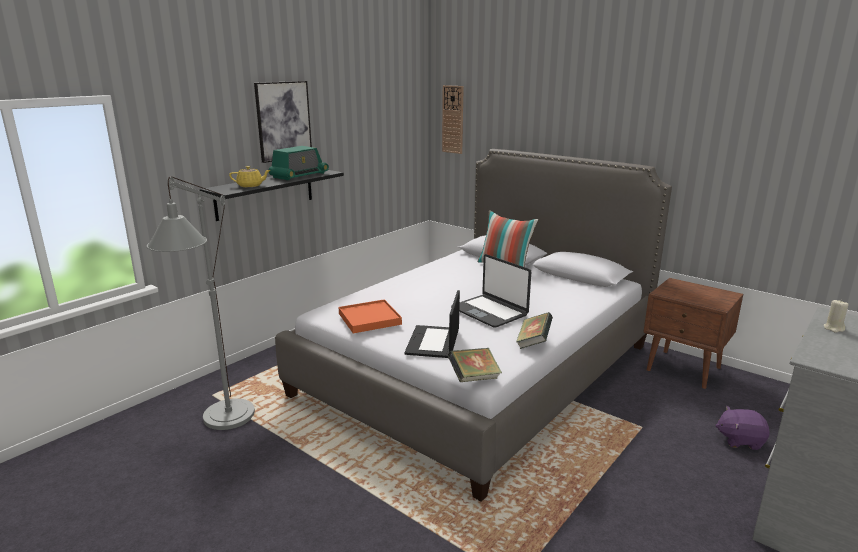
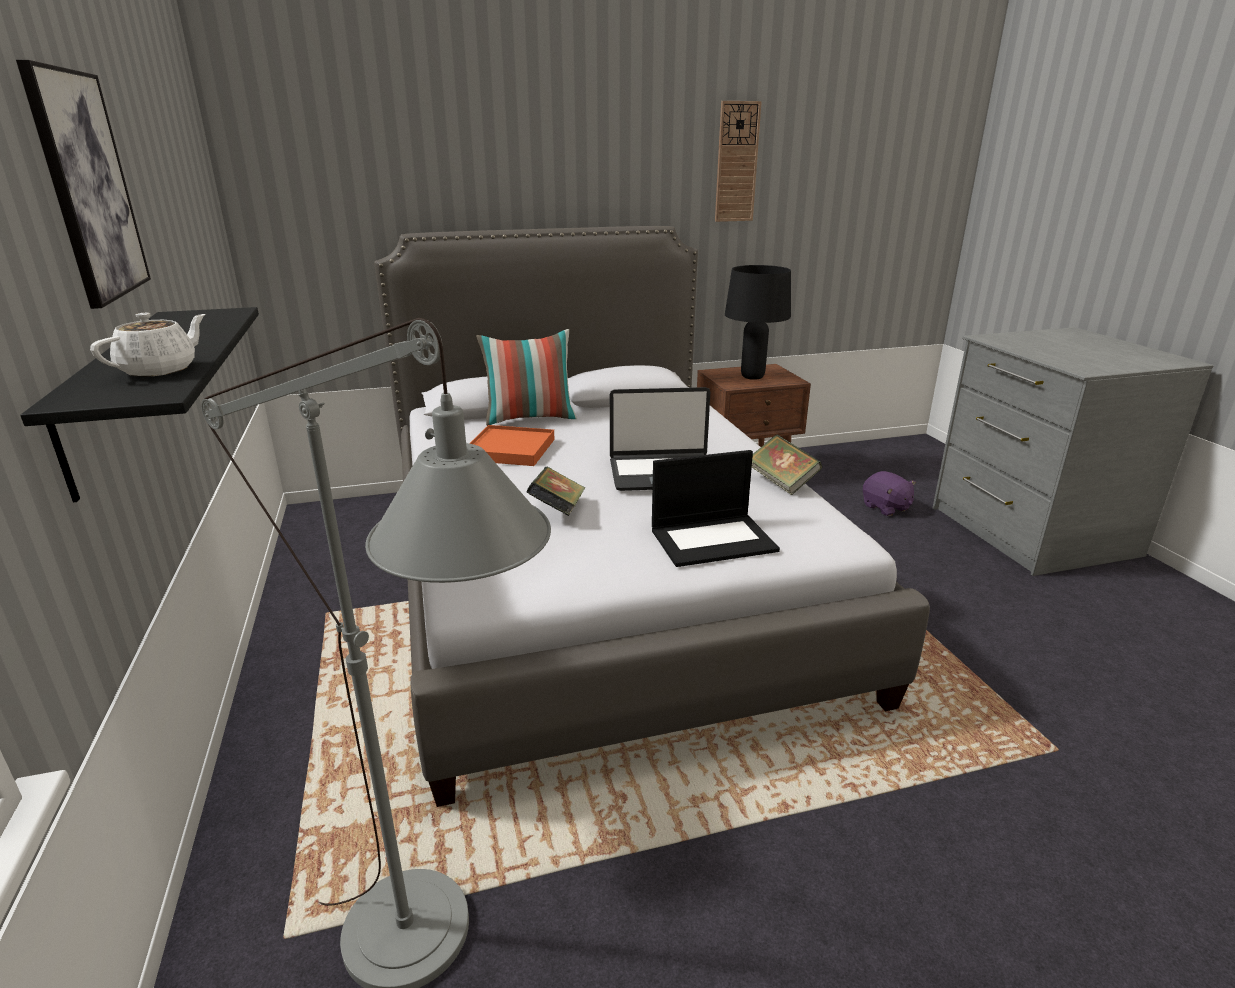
camera: 55 degrees left, 5 degrees up
yellow teapot [229,166,270,187] -> white teapot [90,313,205,377]
radio [269,146,329,181] -> none
orange tray [338,299,402,333] -> orange tray moved to [469,425,554,466]
laptop [405,290,460,358] -> laptop turned 60 degrees counterclockwise [652,450,780,567]
wall clock [442,85,464,154] -> wall clock moved to [715,101,762,222]
book [448,348,502,382] -> book moved to [527,467,585,516]
purple plush toy [715,406,770,450] -> purple plush toy turned 75 degrees counterclockwise [863,471,916,516]
beige candle [824,300,849,332] -> none
none -> black table lamp [725,265,791,380]

